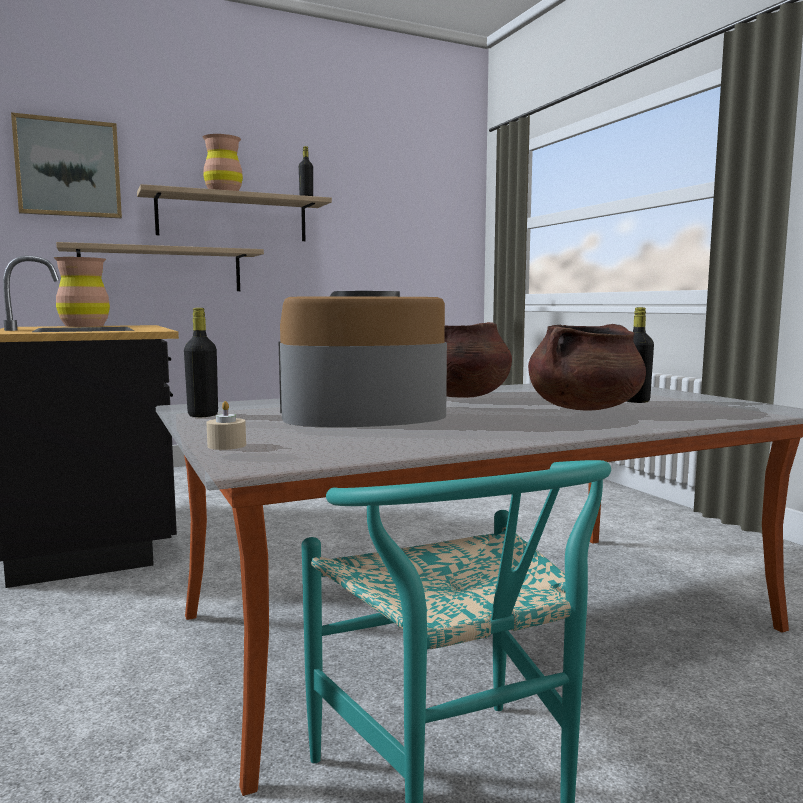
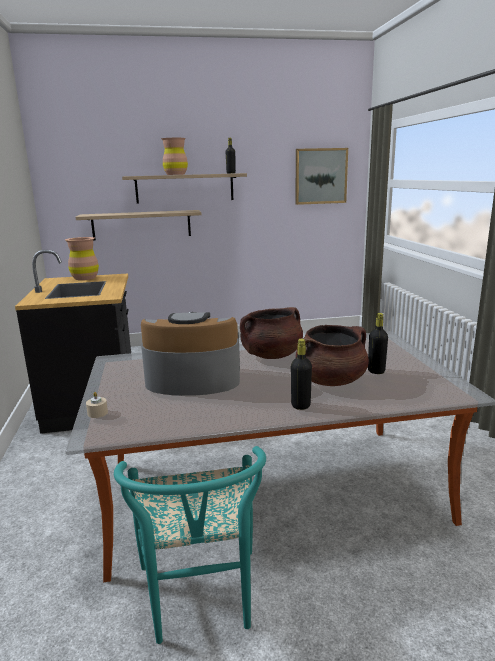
camera: 15 degrees right, 10 degrees up
picture [11,112,122,218] -> picture moved to [295,148,348,205]
black bottle [184,308,218,417] -> black bottle moved to [291,339,312,410]

